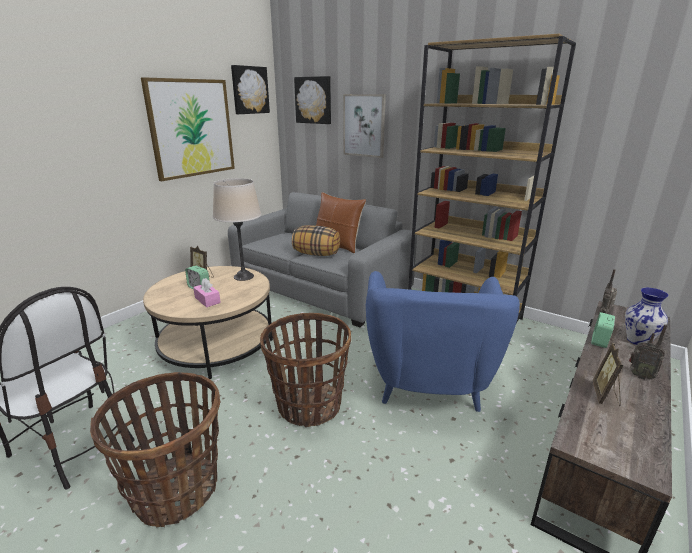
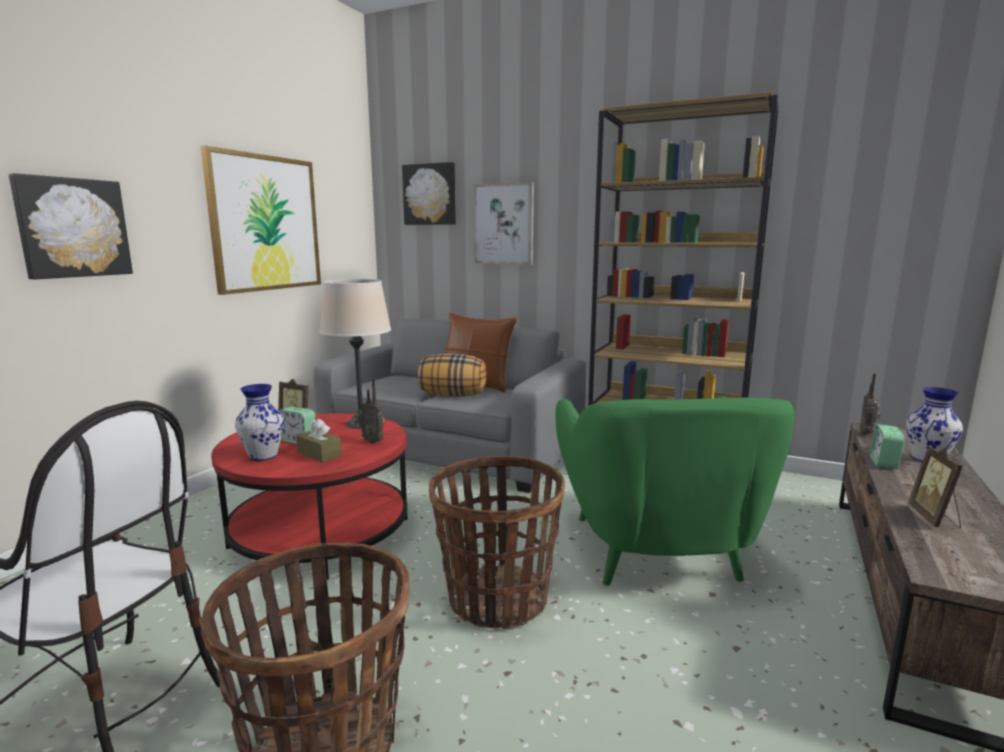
camera: 10 degrees left, 10 degrees down
beige coffee table [143,266,273,379] -> red coffee table [211,413,407,580]
pink tissue box [193,278,221,307] -> brown tissue box [296,419,342,463]
picture [231,65,270,114] -> picture moved to [9,173,133,279]
blue armchair [366,271,520,412] -> green armchair [556,396,794,586]
radio [629,324,667,380] -> radio moved to [358,378,384,444]
none -> vase [235,384,284,461]

